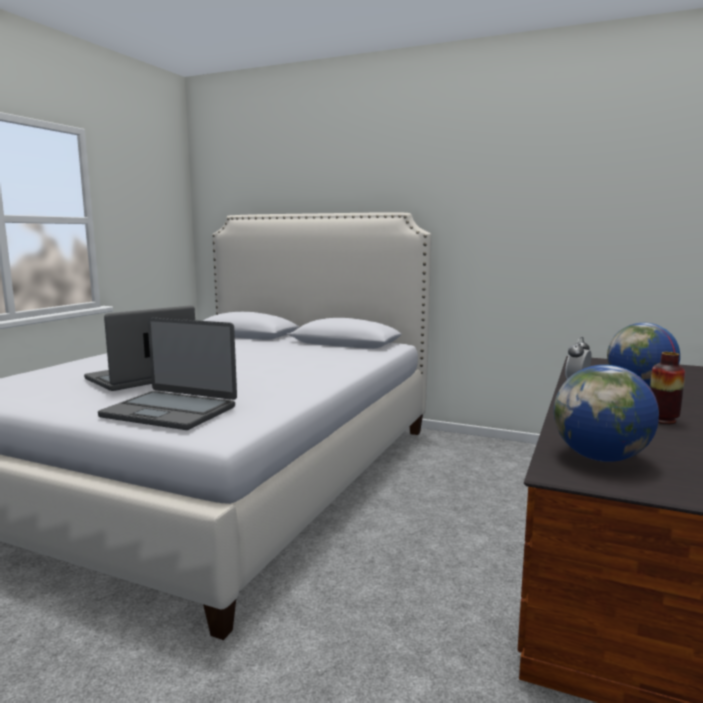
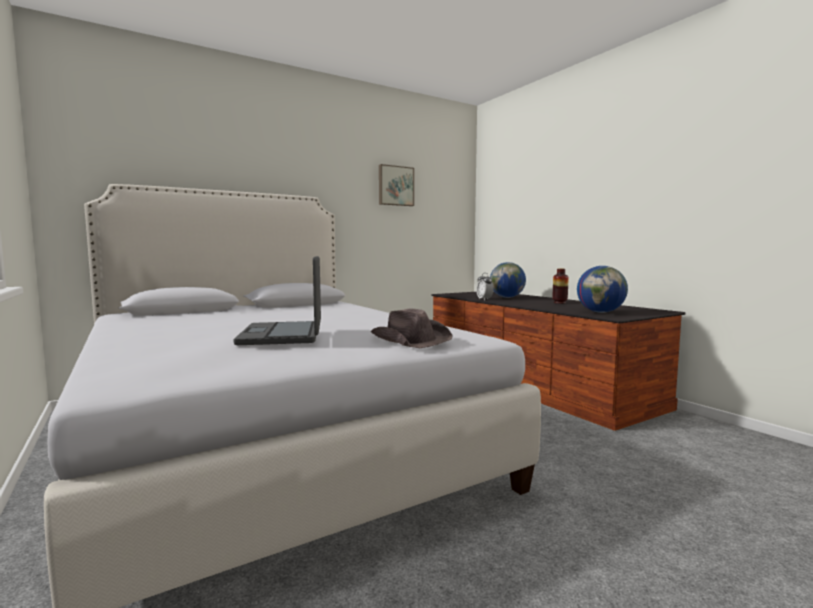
camera: 55 degrees left, 5 degrees down
laptop [98,317,237,430] -> brown hat [371,308,452,348]
none -> picture [379,164,414,206]

